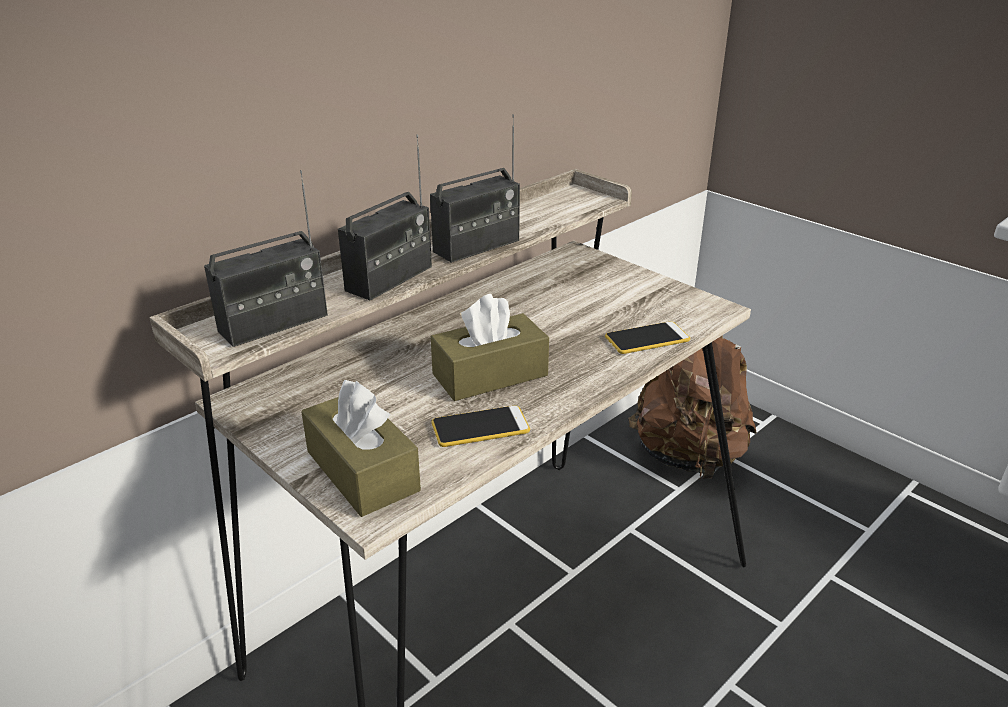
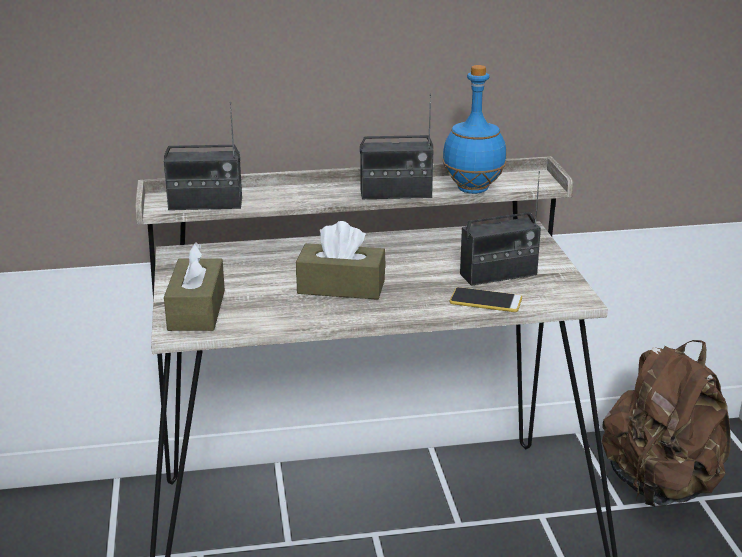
camera: 35 degrees right, 5 degrees down
radio [338,134,432,301] -> radio moved to [460,171,541,286]
phone [431,405,530,447] -> none
none -> blue bottle [442,65,506,194]

